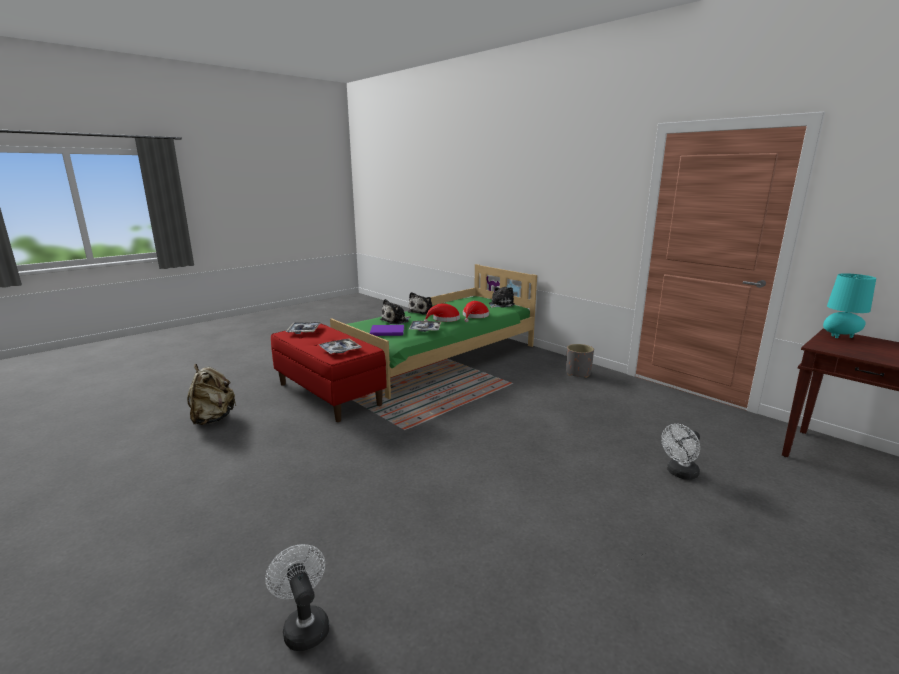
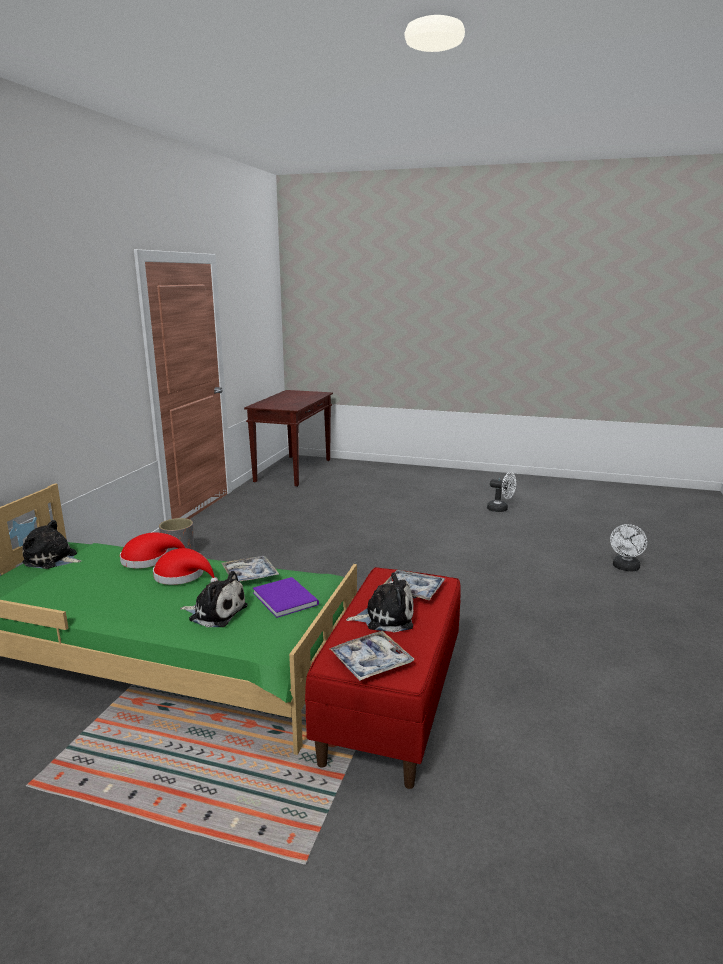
camera: 120 degrees left, 0 degrees up
beige backpack [187,364,237,425] -> none
plush toy [408,292,432,315] -> plush toy moved to [346,572,413,632]
white fan [661,424,700,480] -> white fan moved to [487,472,516,512]
turquoise table lamp [823,273,876,338] -> none

